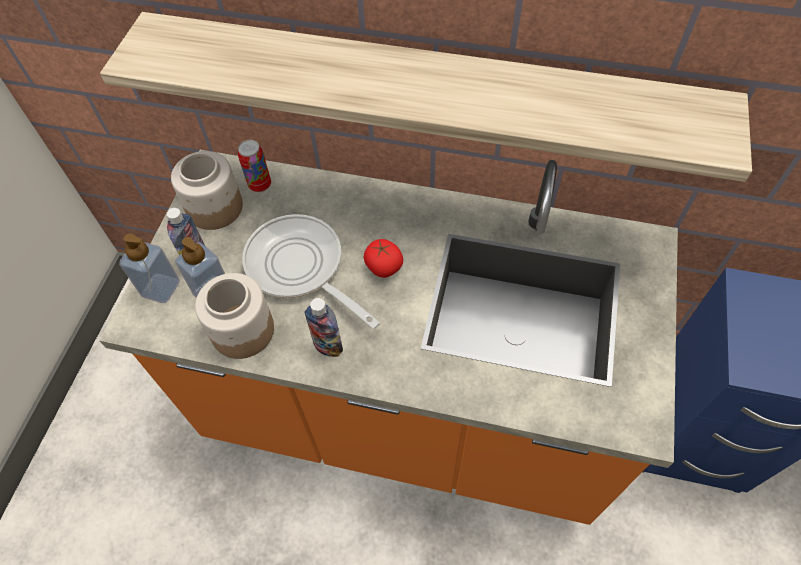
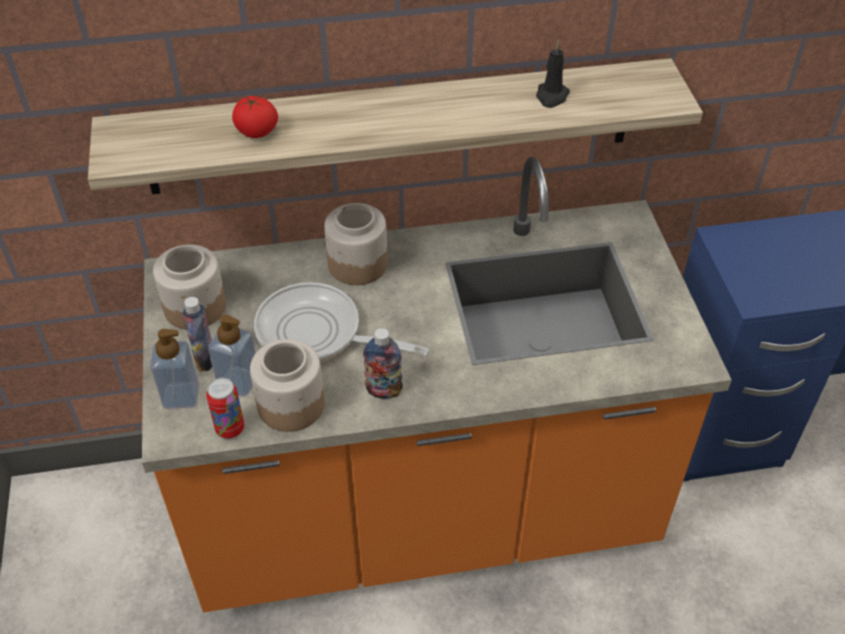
camera: 25 degrees left, 10 degrees down
can [238,140,271,192] -> can moved to [206,378,244,439]
tomato [364,239,403,278] -> tomato moved to [232,96,278,138]
none -> jar [324,203,388,285]
none -> black candle [536,40,570,108]

